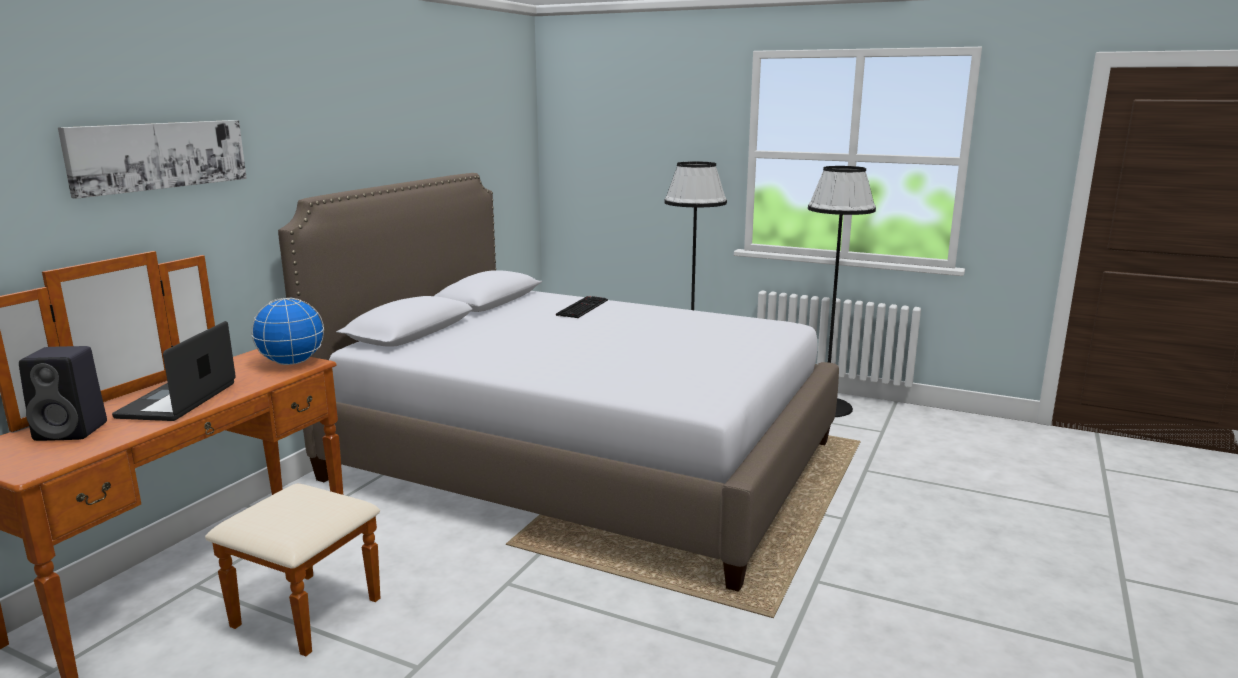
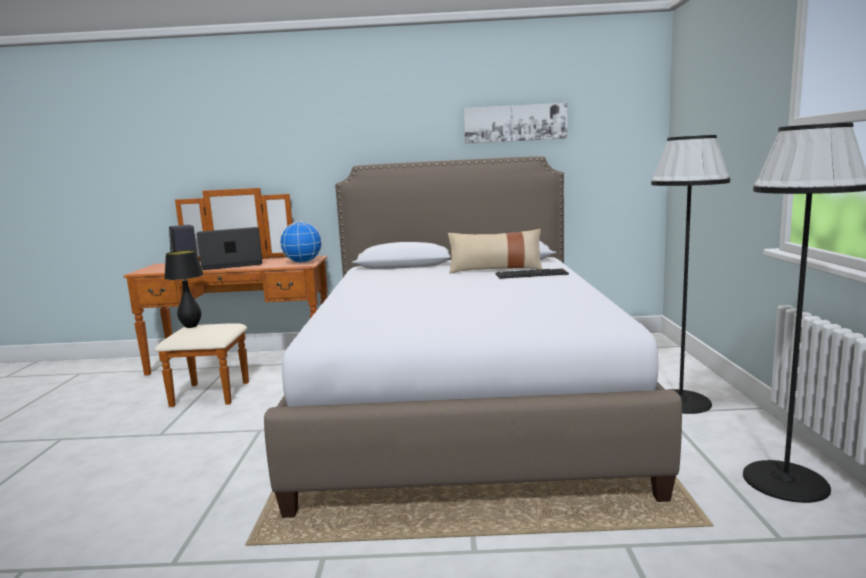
camera: 65 degrees right, 5 degrees down
picture [58,120,247,199] -> picture moved to [464,103,567,144]
none -> black table lamp [164,250,204,328]
none -> beige pillow [448,229,542,273]

